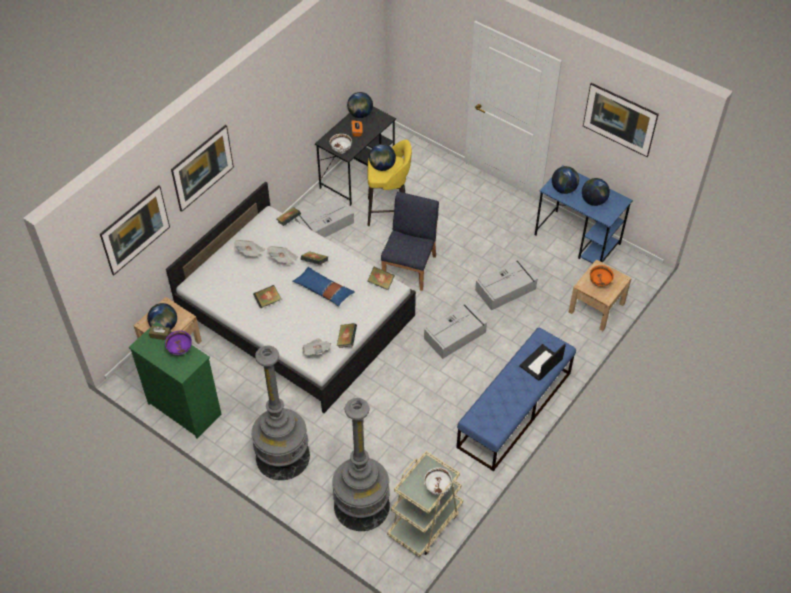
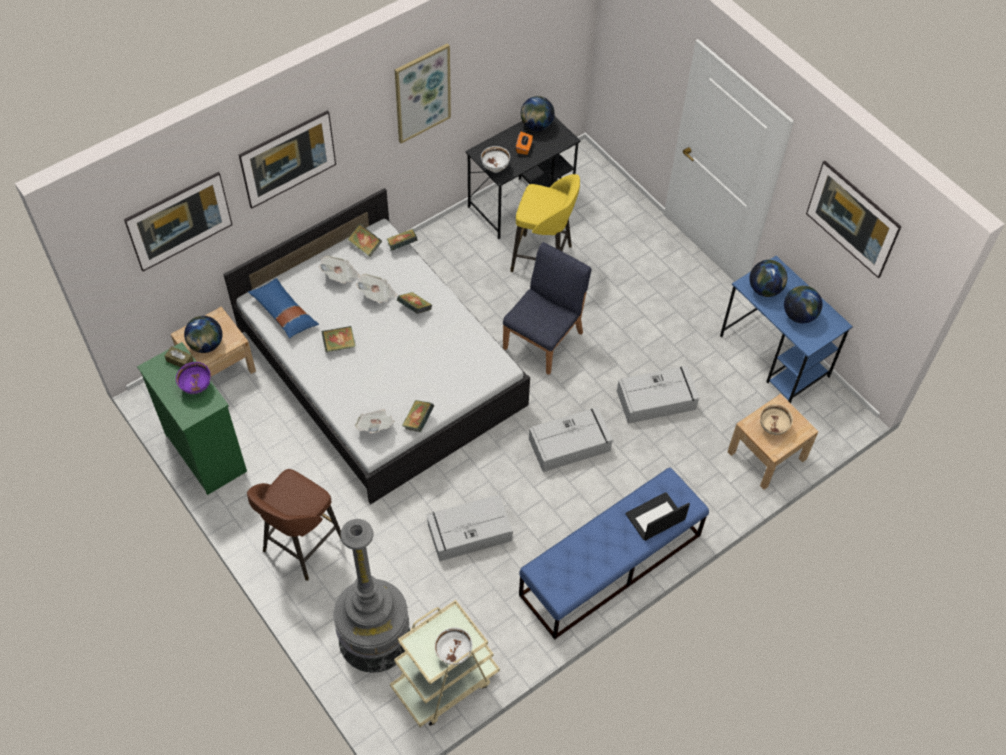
camera: 15 degrees right, 5 degrees up
grey floor lamp [251,346,310,480] -> brown stool [247,469,341,581]
blue pillow [293,267,355,306] -> blue pillow moved to [248,278,319,339]
grey storage box [295,196,354,238] -> grey storage box moved to [426,495,513,561]
book [368,266,395,290] -> book moved to [347,224,382,257]
globe [369,144,396,171] -> none
orange bowl [590,265,614,287] -> beige bowl [760,404,793,435]
none -> picture [395,43,451,144]

